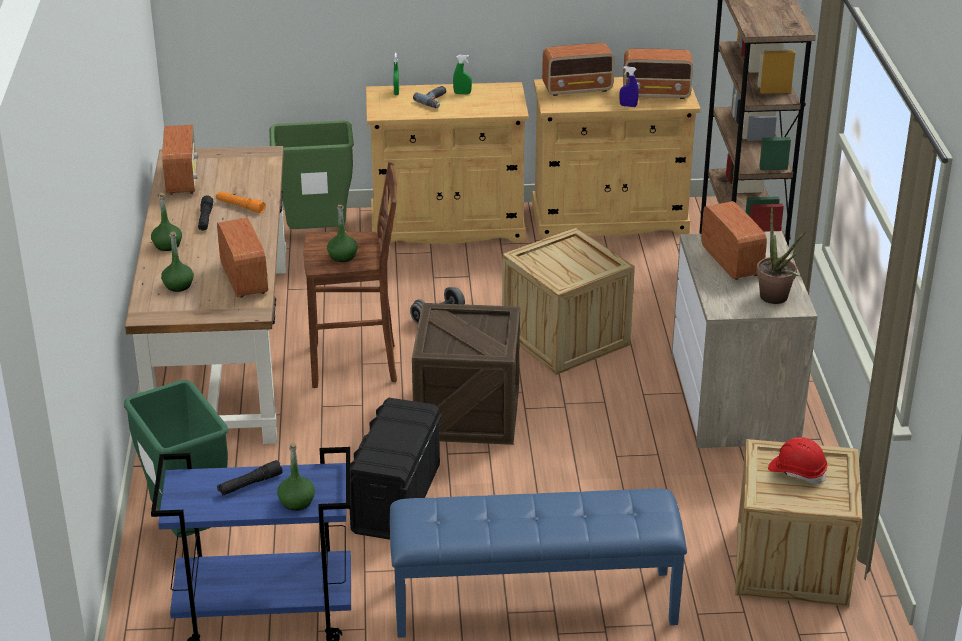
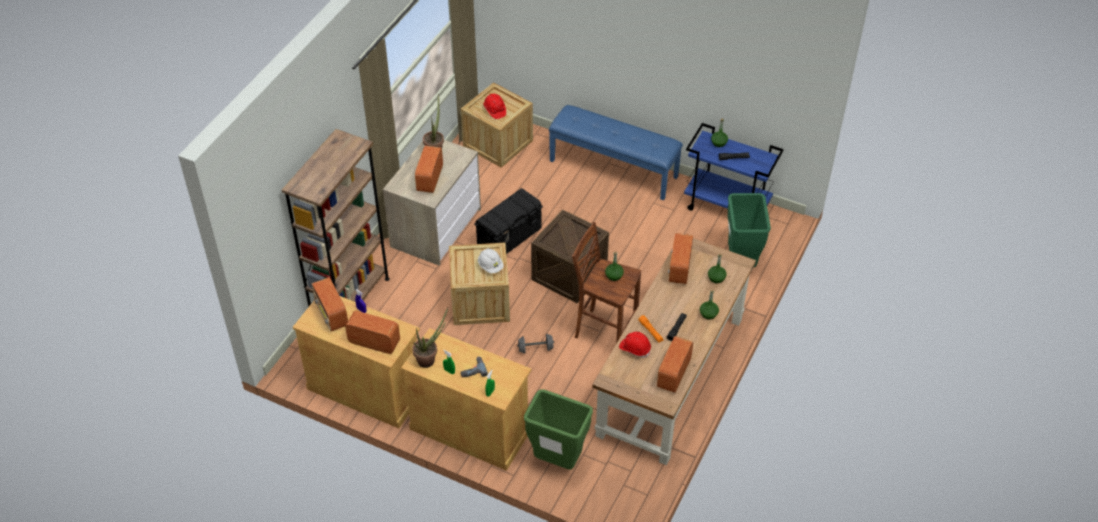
camera: 150 degrees left, 15 degrees up
black storage box [350,398,442,540] -> black storage box moved to [474,188,543,254]
radio [623,49,693,99] -> radio turned 150 degrees counterclockwise [311,277,348,331]
none -> potted plant [412,308,448,368]
none -> white hard hat [478,248,504,273]
none -> red hard hat [619,332,651,358]

